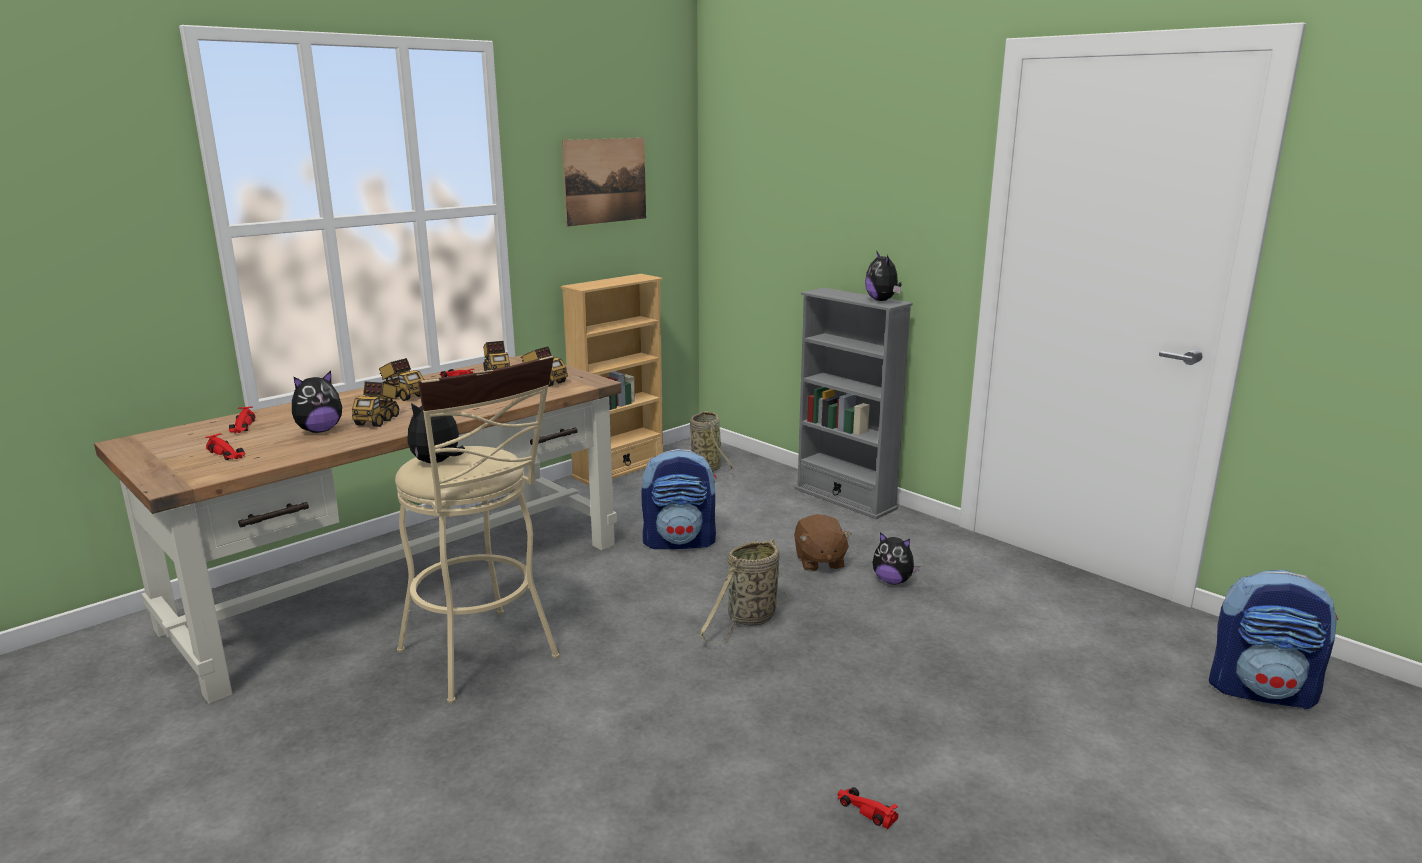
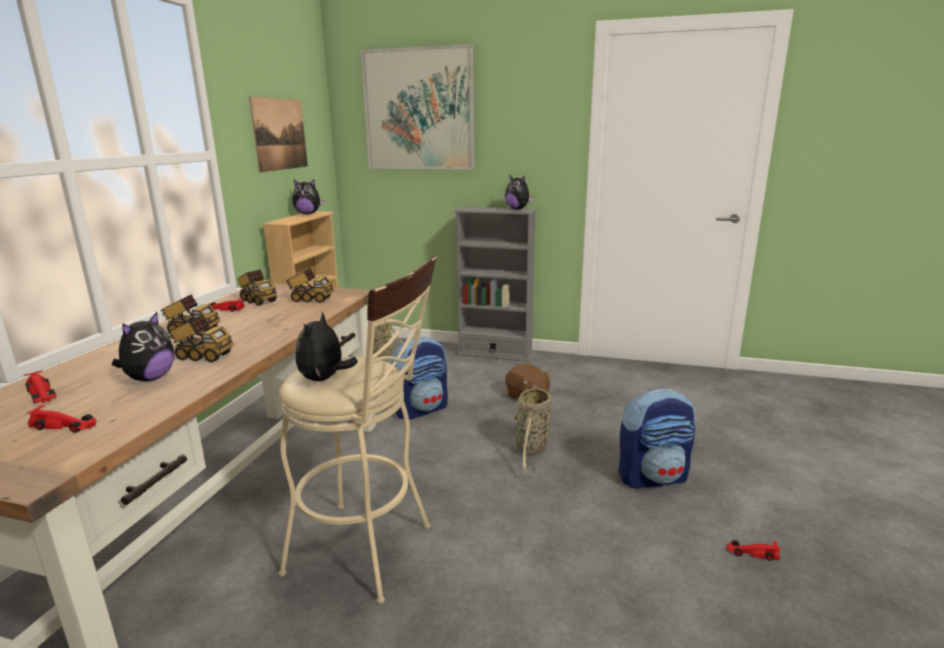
camera: 30 degrees left, 0 degrees up
toy truck [352,382,399,427] -> toy truck turned 60 degrees counterclockwise [168,315,234,363]
plush toy [872,532,920,585] -> plush toy moved to [292,179,324,214]
backpack [1209,570,1338,709] -> backpack moved to [619,388,695,488]
none -> picture [361,44,474,169]

